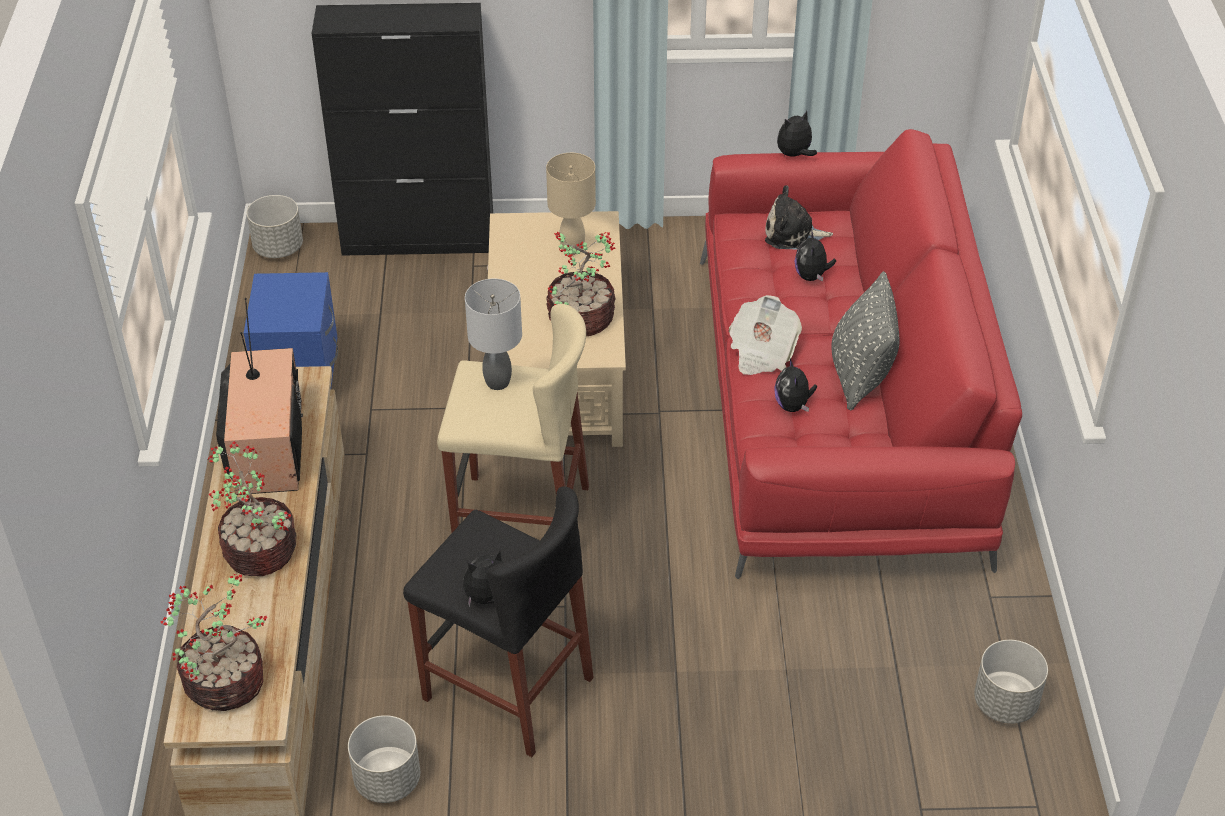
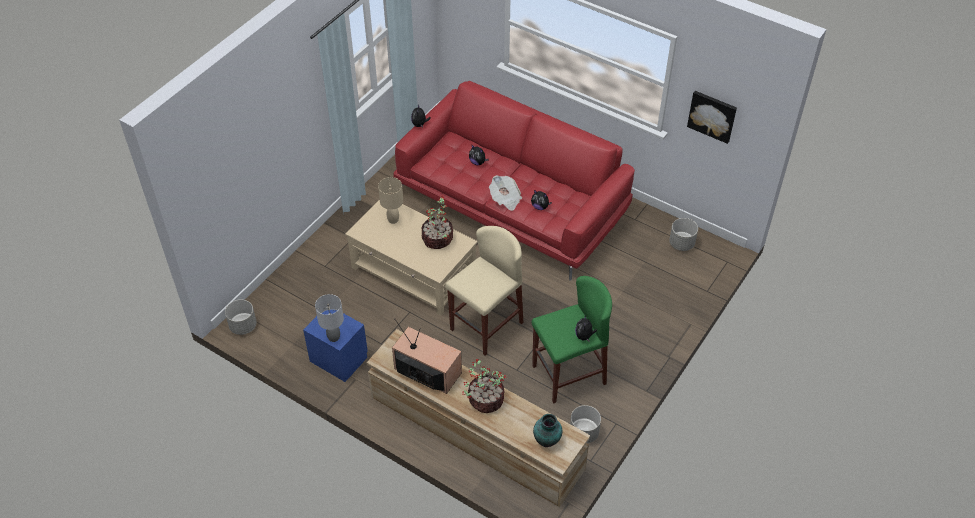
camera: 55 degrees left, 5 degrees up
potted plant [160,573,267,711] -> vase [533,414,562,447]
black cabinet [311,3,493,256] -> none
black stool [403,486,594,757] -> green stool [532,276,612,403]
grey table lamp [465,278,522,390] -> grey table lamp moved to [315,294,344,342]
plush toy [765,185,833,249] -> none
grey pillow [831,271,900,411] -> none
none -> picture [687,91,737,144]

